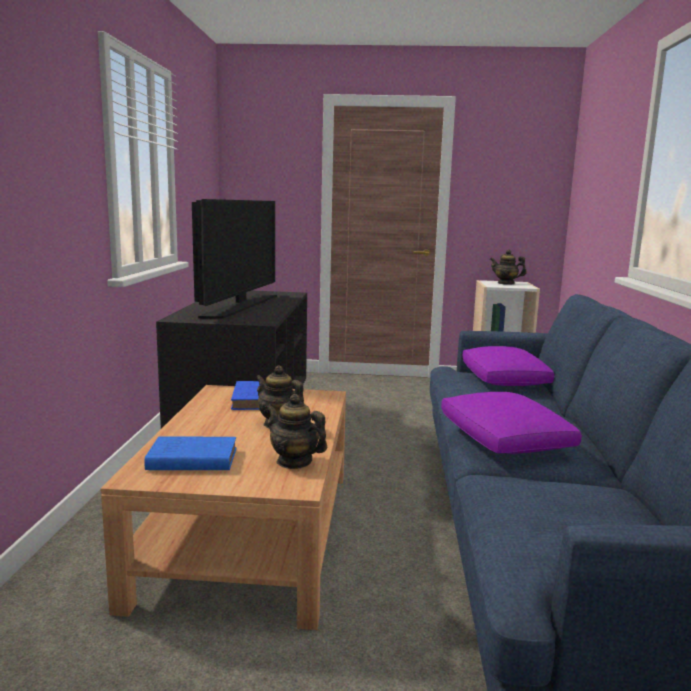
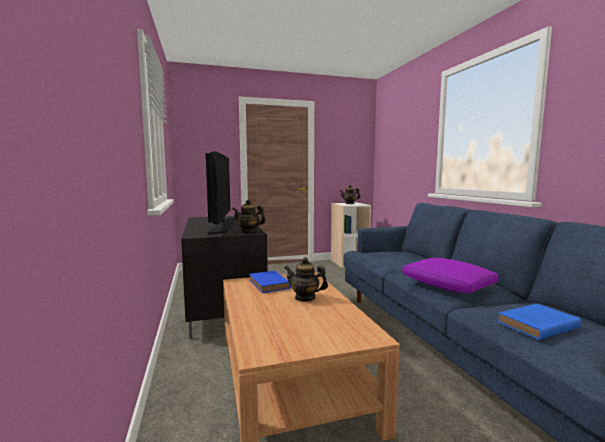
camera: 20 degrees left, 5 degrees down
blue book [144,436,236,470] -> blue book moved to [497,304,581,340]
teapot [265,394,327,469] -> teapot moved to [233,200,266,233]
purple pillow [463,346,554,386] -> none

